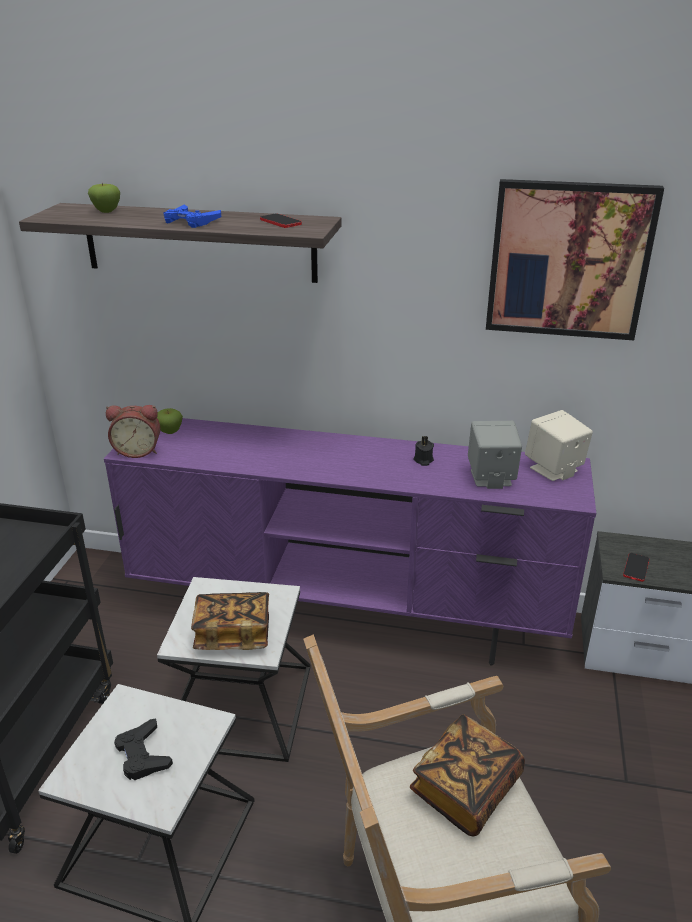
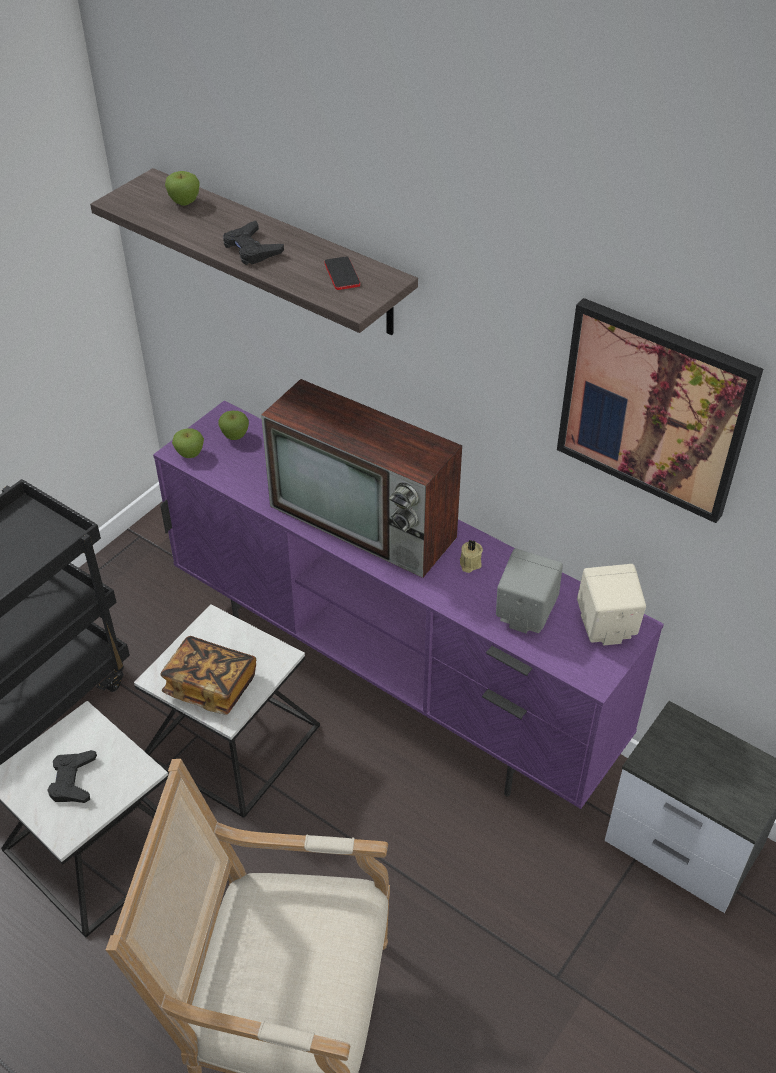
camera: 25 degrees right, 15 degrees up
alarm clock [106,405,161,458] -> apple [172,428,204,458]
blue game controller [163,204,221,228] -> black game controller [223,221,284,265]
book [410,714,525,837] -> none
black candle [413,436,434,466] -> beige candle [460,540,483,573]
phone [623,553,649,582] -> none
none -> television [261,379,462,578]

